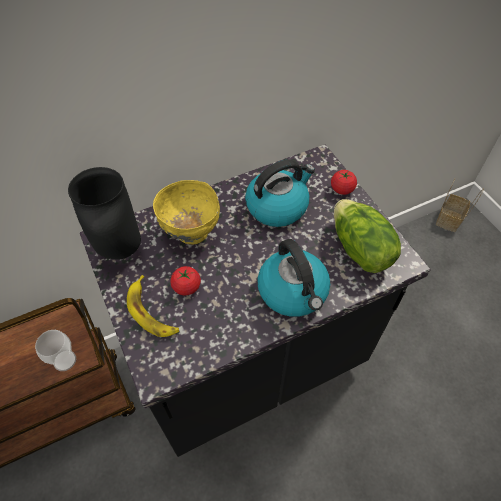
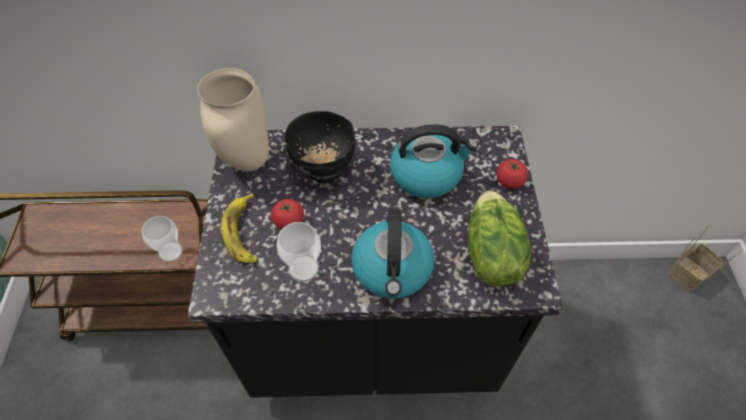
camera: 25 degrees right, 0 degrees up
black vase [68,167,141,259] -> beige vase [197,68,269,171]
yellow bowl [153,180,220,244] -> black bowl [285,111,355,183]
none -> cup [277,222,321,282]

